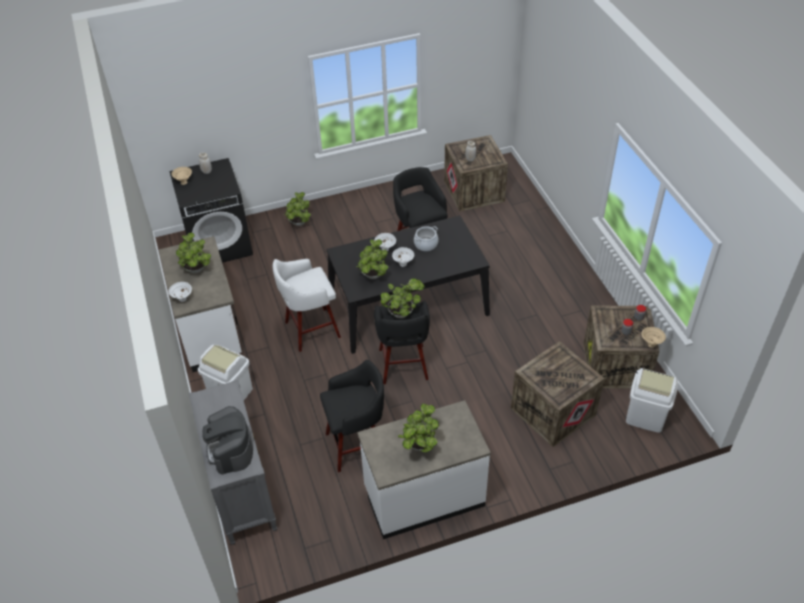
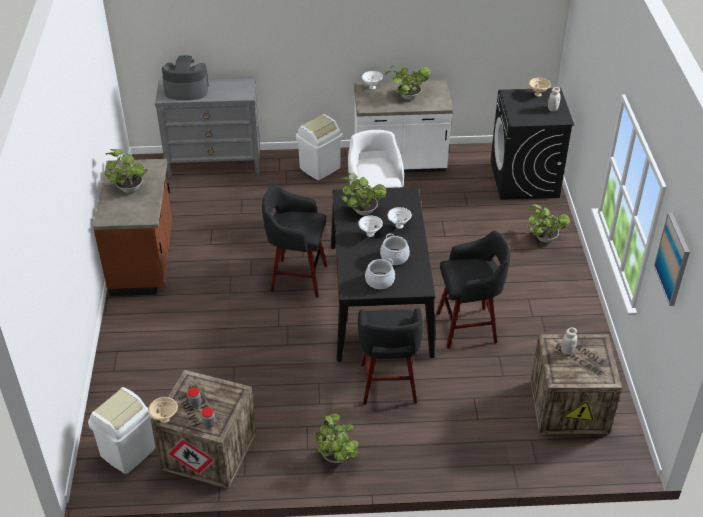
camera: 105 degrees right, 5 degrees down
black stool [320,360,384,472] -> black stool moved to [358,308,423,405]
white counter [357,400,491,539] -> brown counter [93,159,172,296]
potted plant [381,278,425,318] -> potted plant moved to [315,413,359,463]
crate [511,341,605,447] -> none
none -> cooking pot [365,258,395,289]
none -> picture [654,213,690,306]

